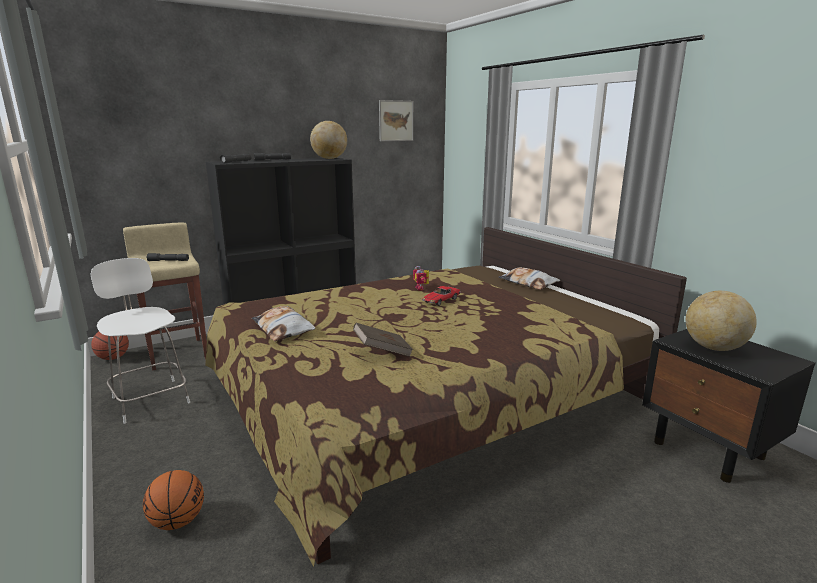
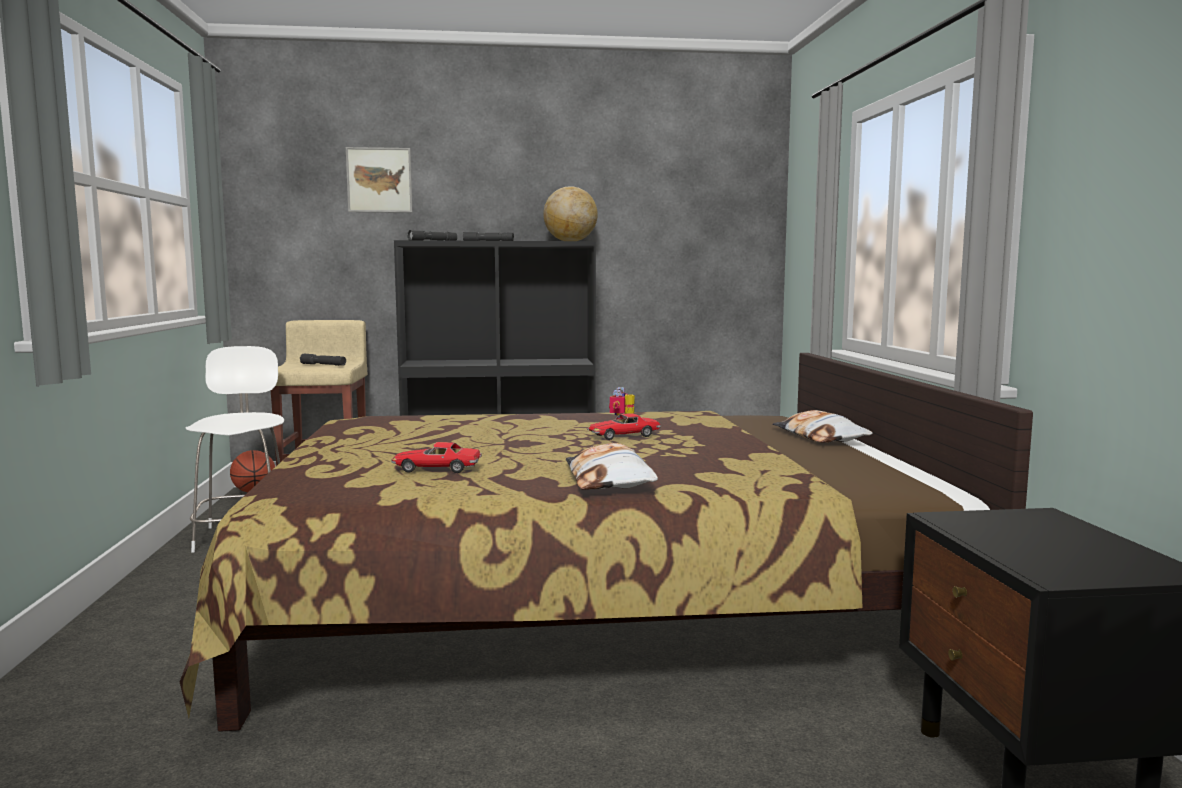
camera: 25 degrees right, 10 degrees down
basketball [143,470,204,530] -> none
pillow [252,306,315,341] -> pillow moved to [566,443,658,490]
brown book [353,323,414,357] -> toy car [391,442,482,473]
picture [379,100,413,141] -> picture moved to [346,147,412,213]
globe [686,291,757,351] -> none

